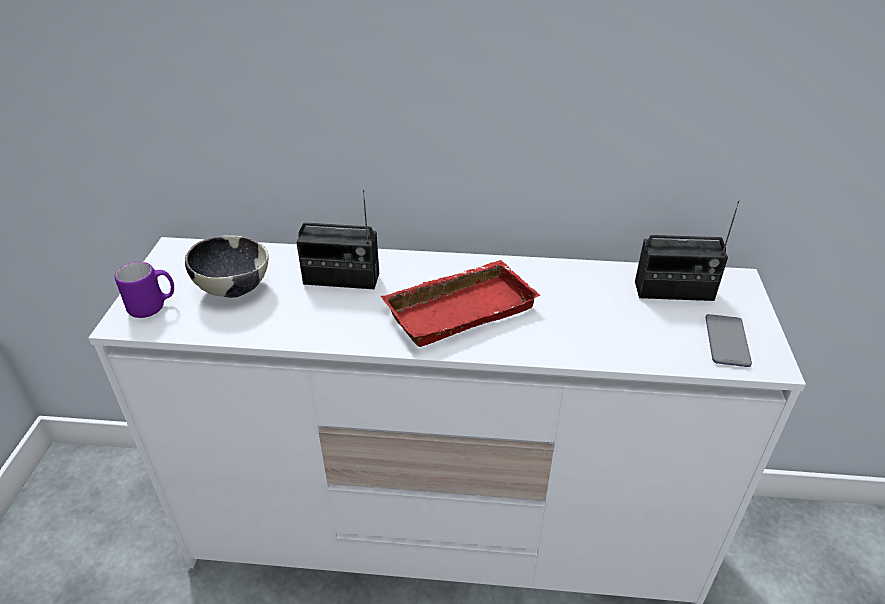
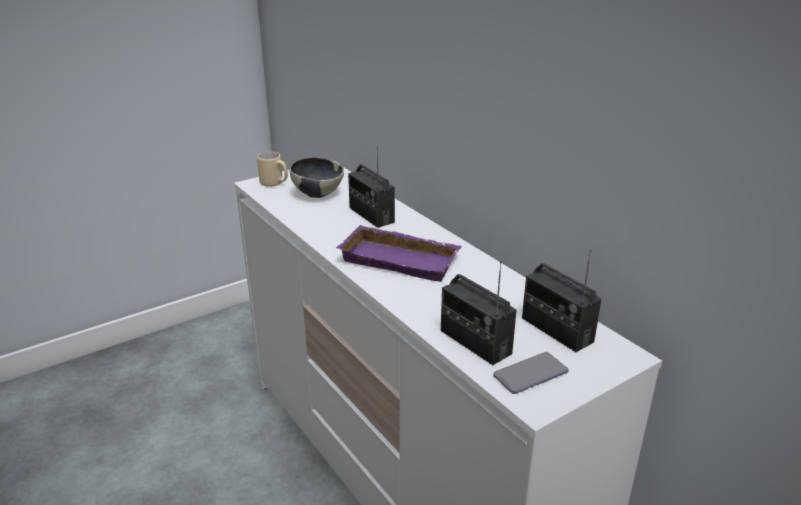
camera: 50 degrees right, 10 degrees down
purple mug [115,262,174,318] -> beige mug [257,152,288,187]
red tray [380,260,540,347] -> purple tray [336,225,462,282]
none -> radio [441,261,517,365]

